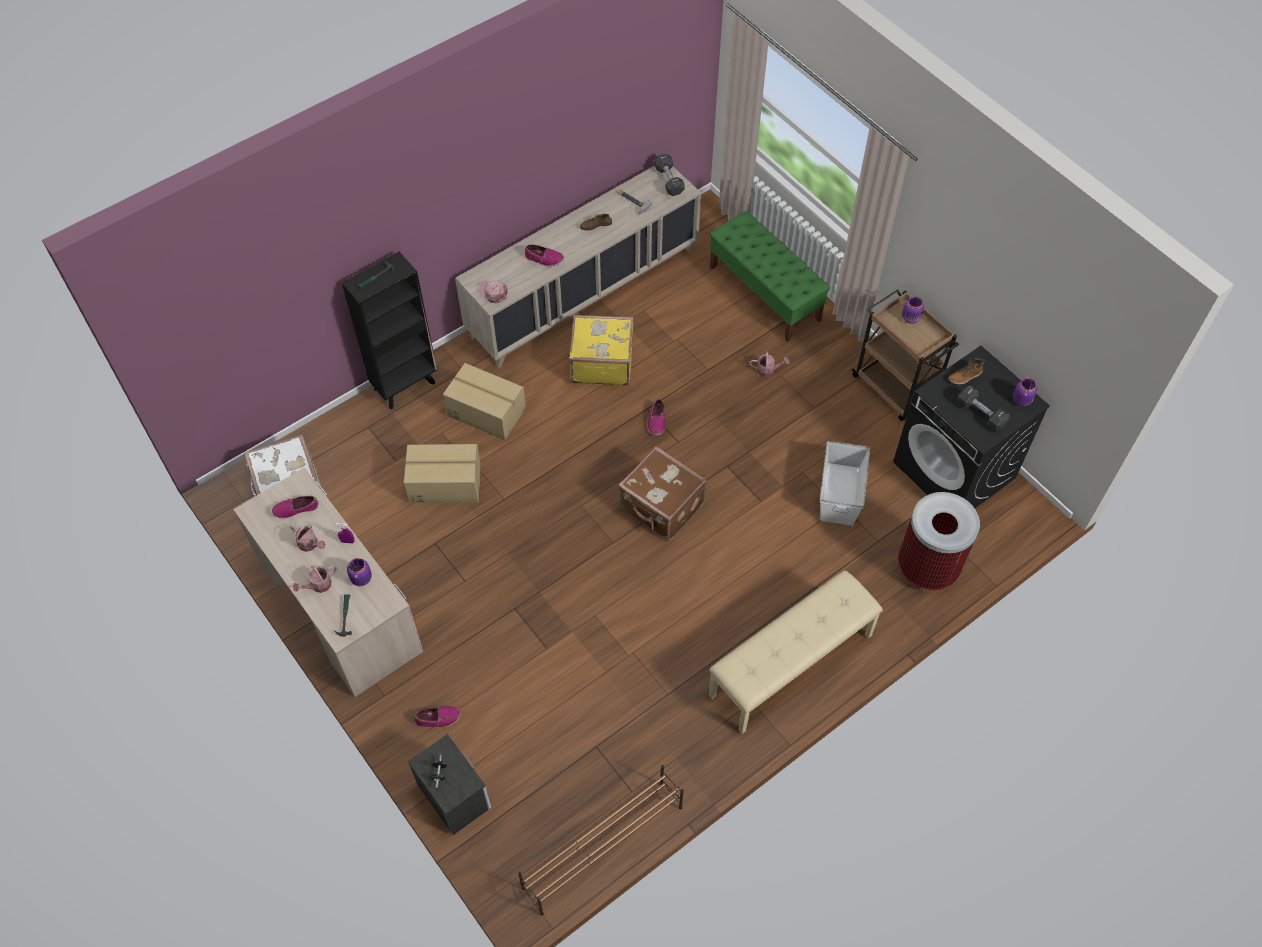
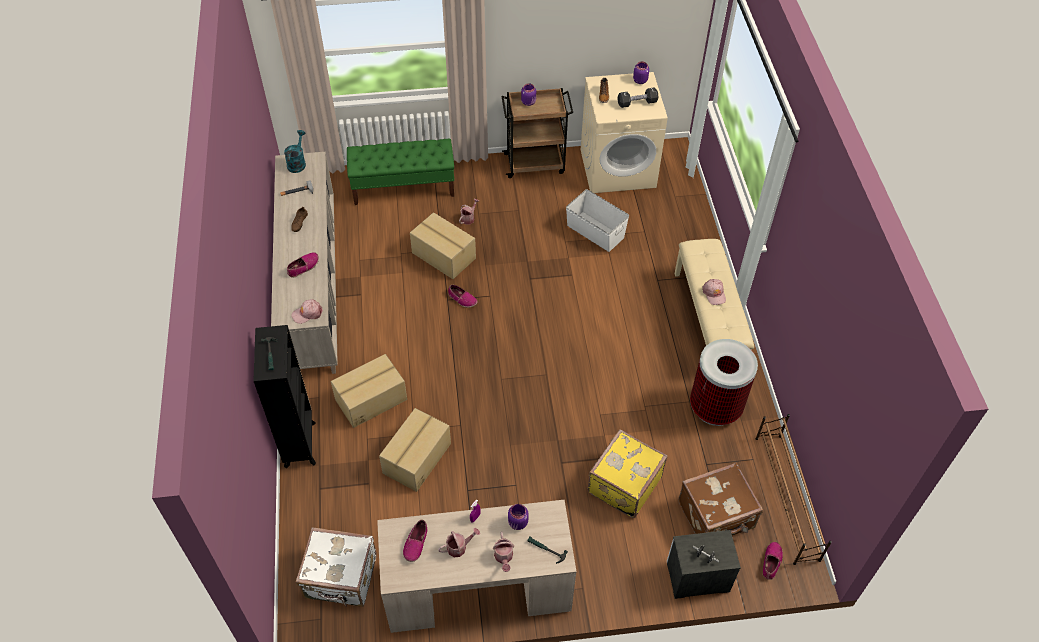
camera: 60 degrees left, 5 degrees down
shoe [415,706,461,727] -> shoe moved to [763,542,783,580]
yellow suitcase [569,315,634,386] -> yellow suitcase moved to [587,429,668,518]
brown suitcase [618,446,707,541] -> brown suitcase moved to [678,463,763,535]
black dumbbell [654,154,685,196] -> turquoise watering can [284,130,306,173]
black washing machine [893,346,1050,508] -> beige washing machine [581,72,668,193]
trash can [898,492,980,590] -> trash can moved to [690,339,758,426]
none -> cardboard box [410,212,476,279]
none -> pink cap [702,279,726,305]

